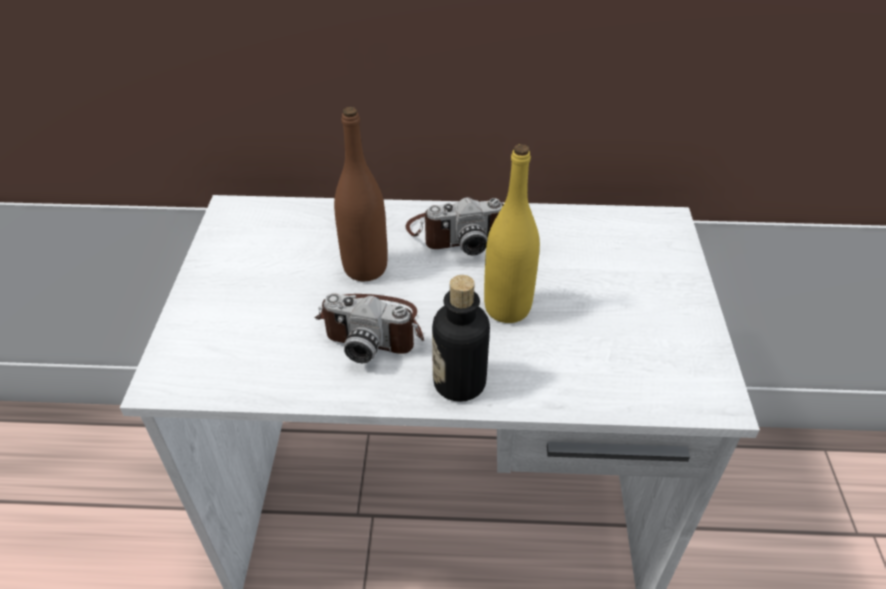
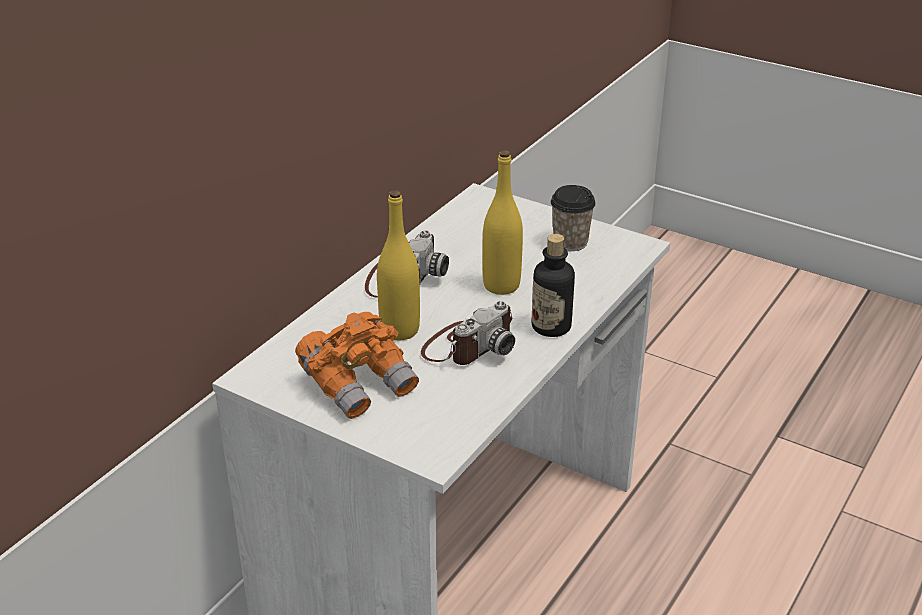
camera: 60 degrees left, 10 degrees down
brown bottle [334,107,387,281] -> yellow bottle [377,190,420,340]
none -> orange binoculars [295,312,419,419]
none -> cup [551,185,596,251]

